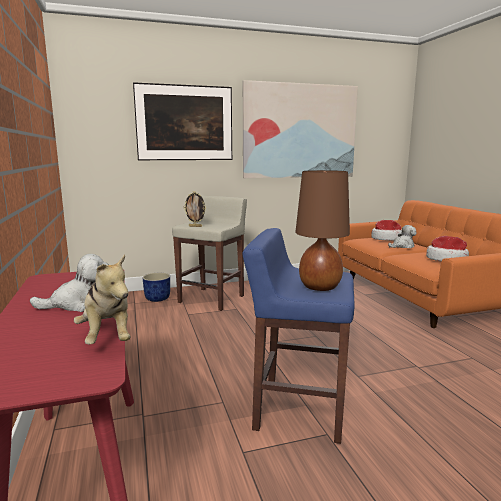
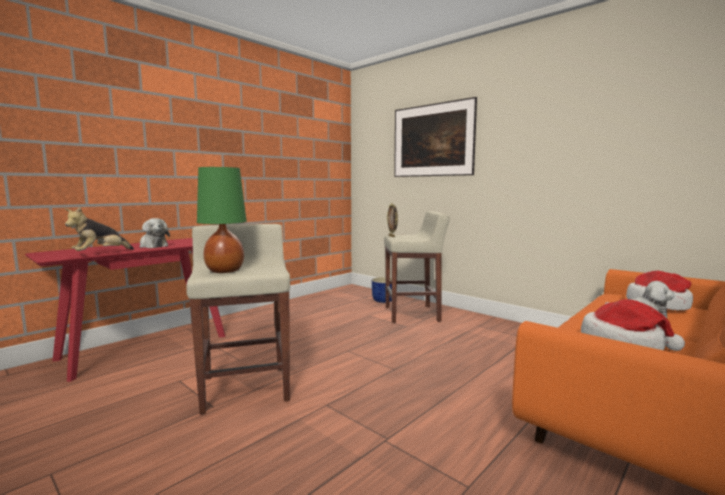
camera: 60 degrees right, 5 degrees down
blue stool [242,228,354,444] -> beige stool [186,224,290,414]
picture [243,80,358,178] -> none
brown table lamp [295,170,350,291] -> green table lamp [197,167,247,273]

